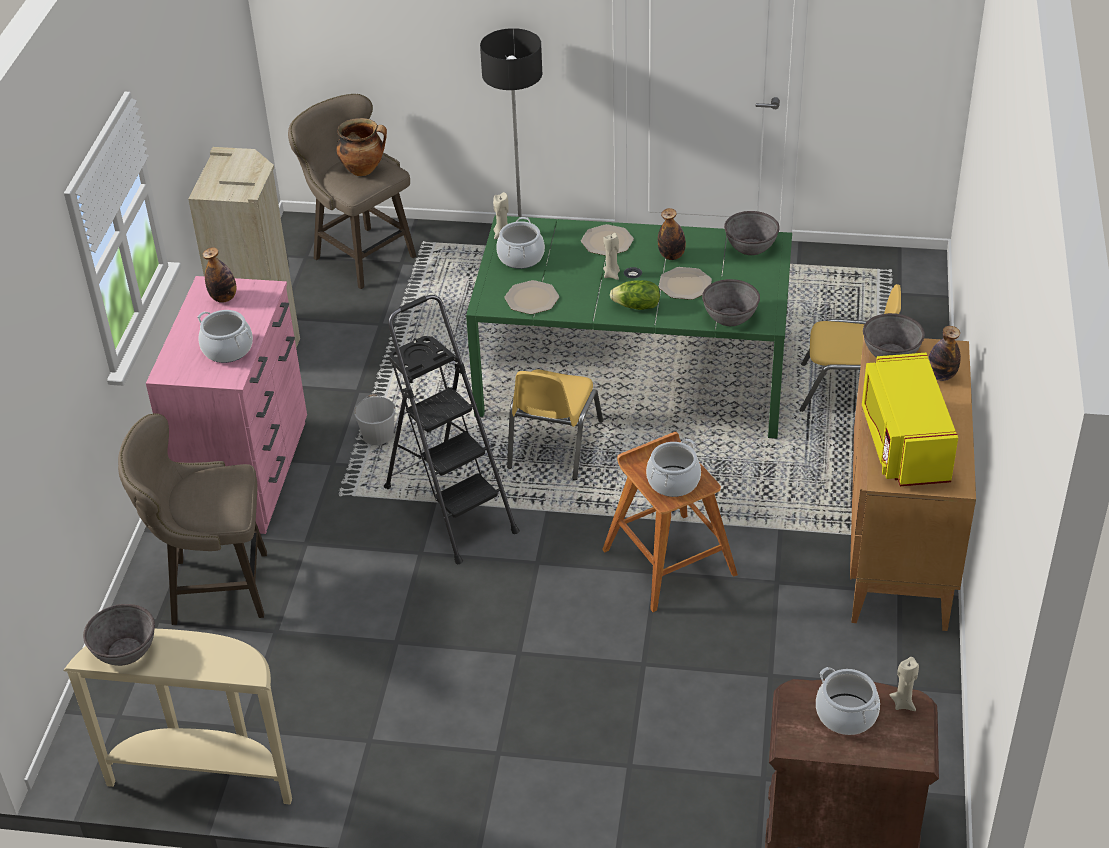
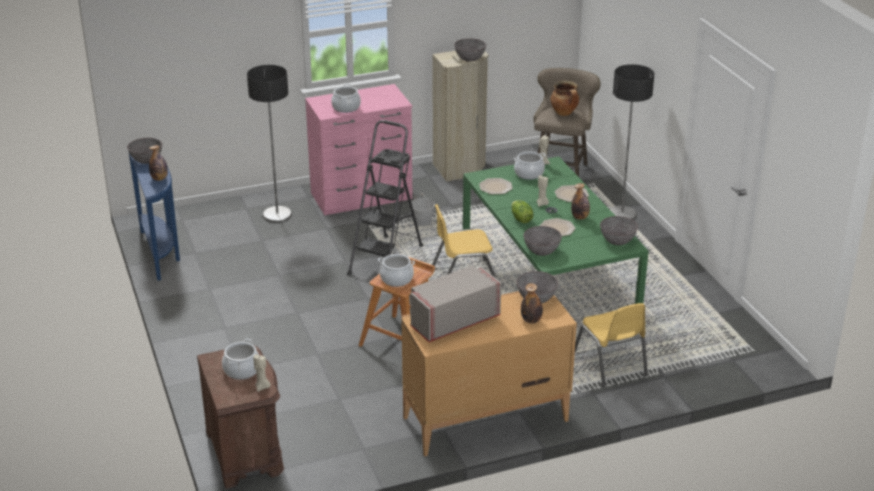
camera: 60 degrees right, 10 degrees down
beige console table [63,629,292,805] -> blue console table [128,151,180,281]
beige stool [118,413,267,625] -> floor lamp [247,65,292,223]
bottle [202,247,237,303] -> bottle moved to [149,145,168,181]
yellow microwave [862,353,958,486] -> grey microwave [410,265,501,342]
none -> grey bowl [454,38,486,62]

